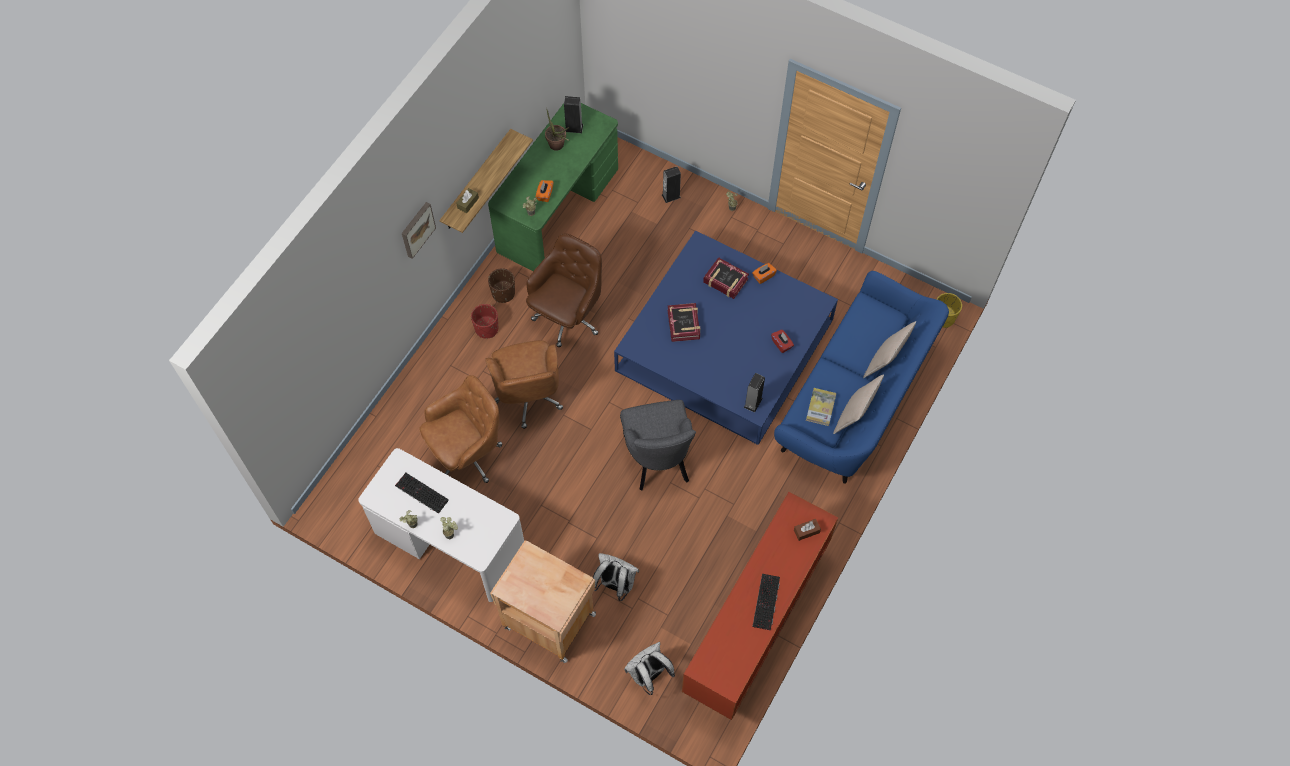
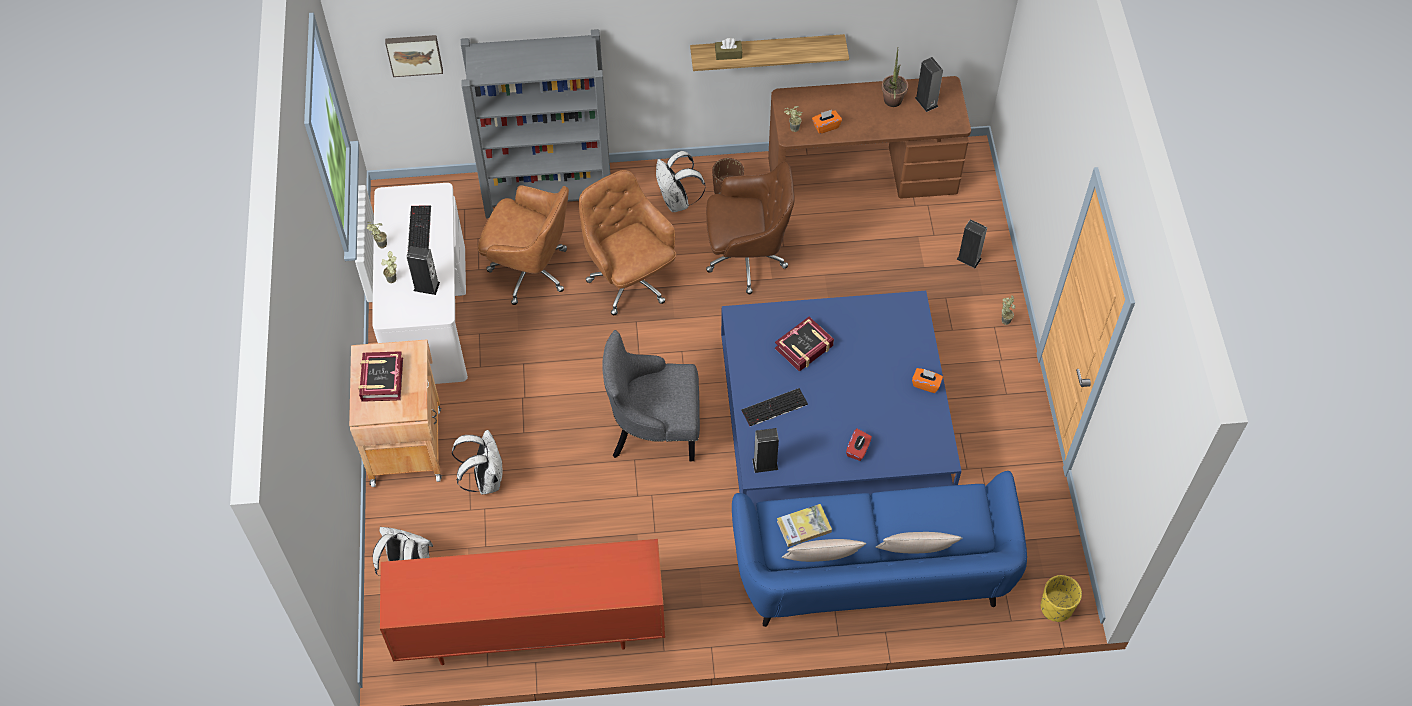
camera: 55 degrees right, 5 degrees down
picture [402,202,436,259] -> picture moved to [385,35,443,77]
red planter [471,304,499,339] -> white backpack [656,151,706,212]
brown office chair [485,340,563,429] -> brown office chair turned 105 degrees clockwise [579,170,676,315]
green desk [488,103,618,271] -> brown desk [768,76,971,198]
grey armchair [620,400,696,490] -> grey armchair turned 45 degrees clockwise [602,330,700,461]
book [703,257,749,299] -> book moved to [358,351,403,402]
keyboard [752,574,780,631] -> keyboard moved to [741,388,808,426]
brown tissue box [794,519,821,541] -> none
none -> speaker [407,246,440,295]
none -> grey bookcase [461,29,611,218]

